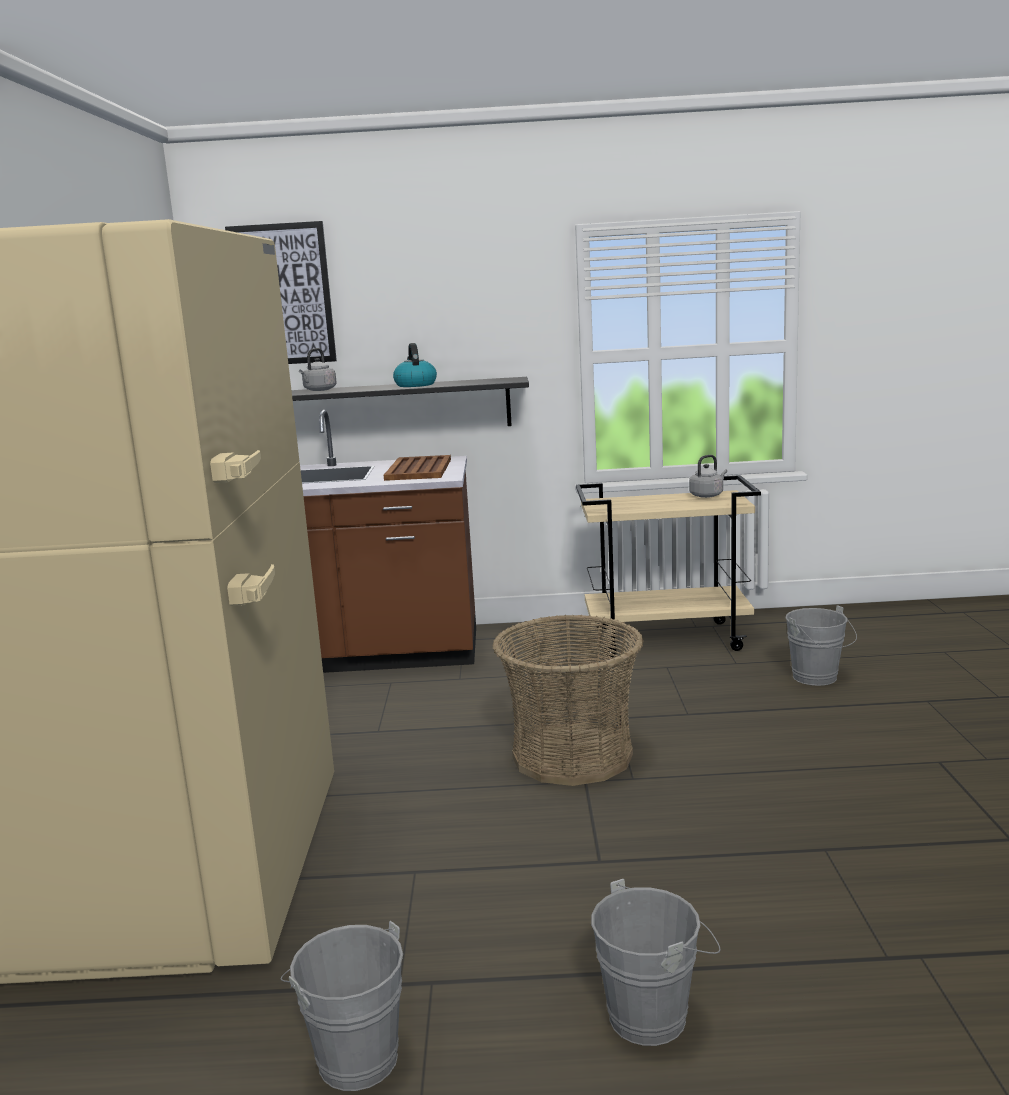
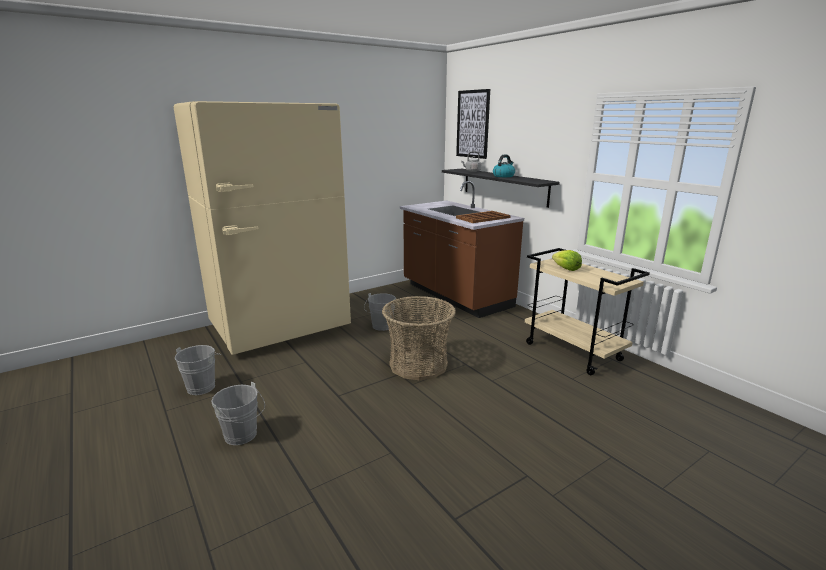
camera: 55 degrees right, 5 degrees up
grey kettle [689,455,727,498] -> none
grey bucket [786,605,857,686] -> grey bucket moved to [364,293,396,331]
none -> lettuce [552,250,582,271]

